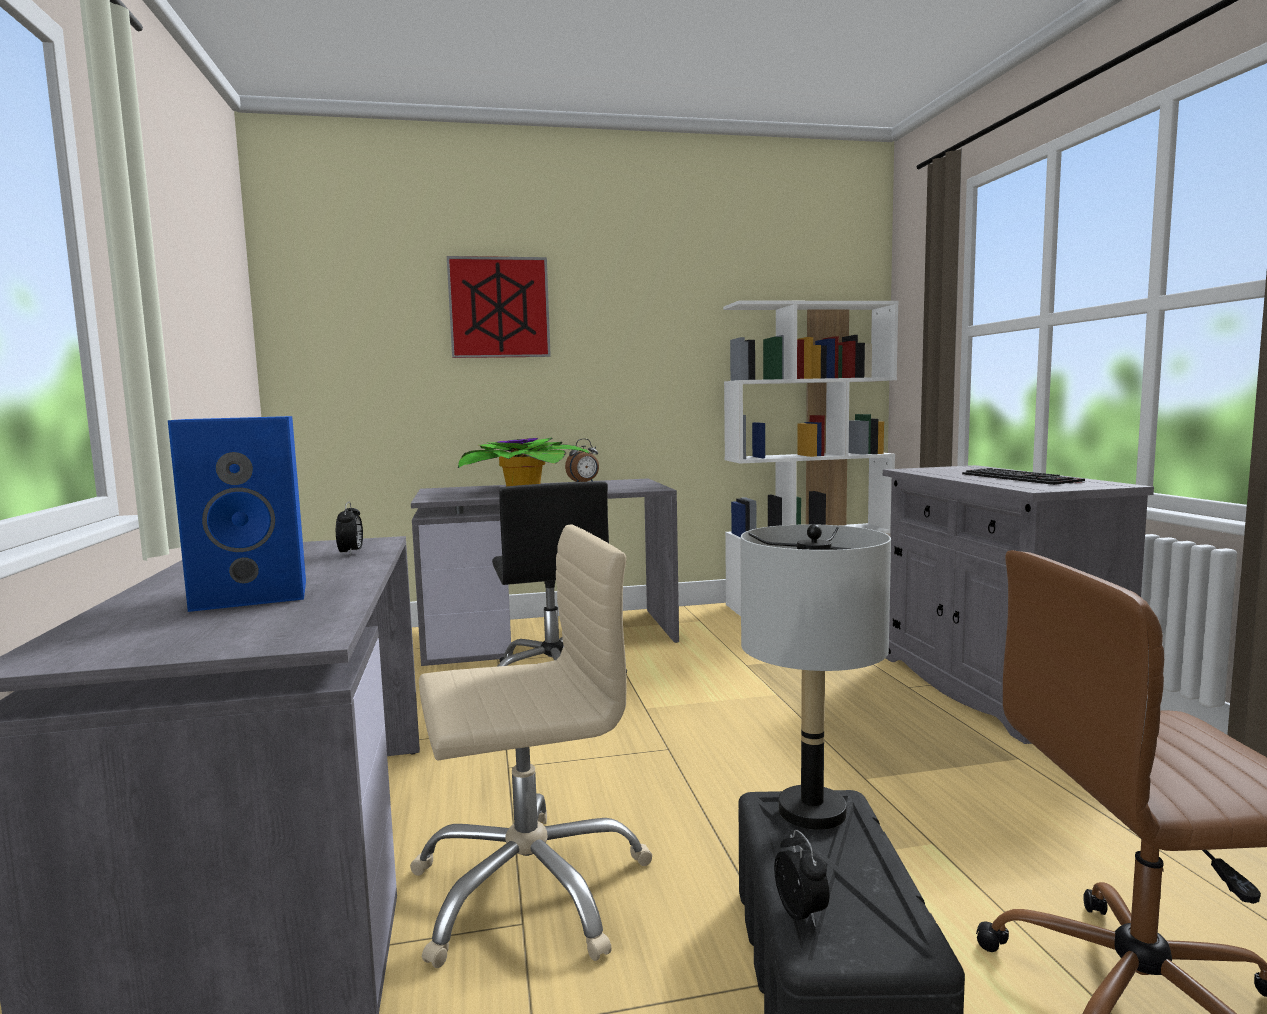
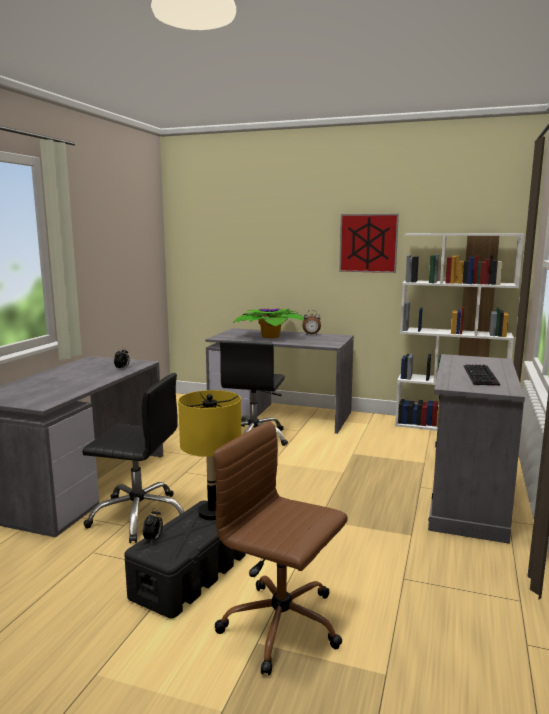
camera: 30 degrees right, 5 degrees up
blue speaker [168,416,306,612] -> none
beige office chair [410,524,652,968] -> black office chair [82,373,184,543]
picture [447,256,551,358] -> picture moved to [339,214,399,273]
grey table lamp [741,524,891,830] -> yellow table lamp [178,390,241,520]

